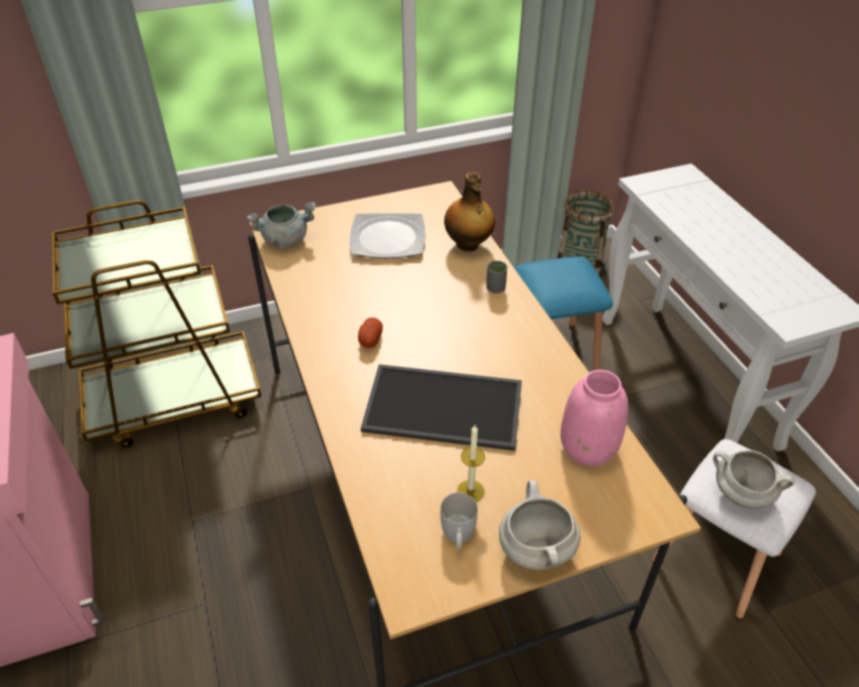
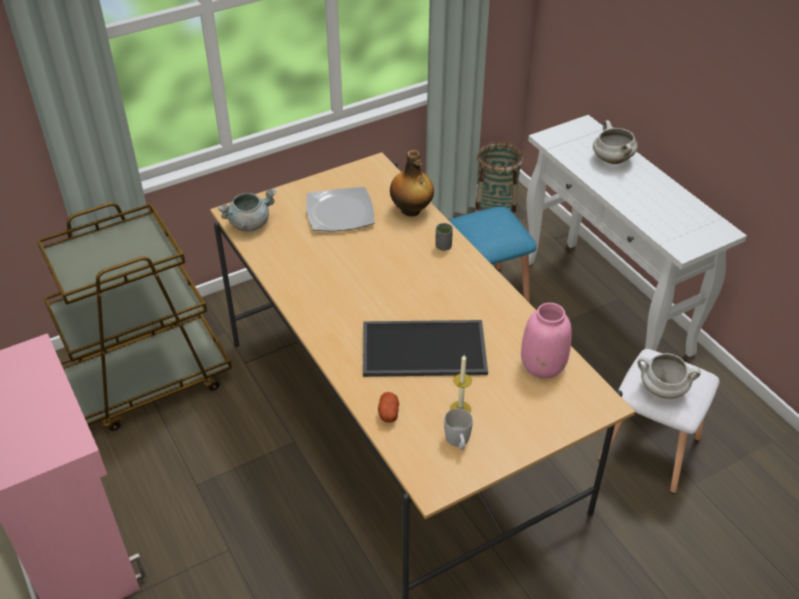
camera: 10 degrees left, 0 degrees up
potato [358,317,383,348] -> potato moved to [378,392,399,423]
white cooking pot [499,480,581,571] -> white cooking pot moved to [593,120,638,164]

